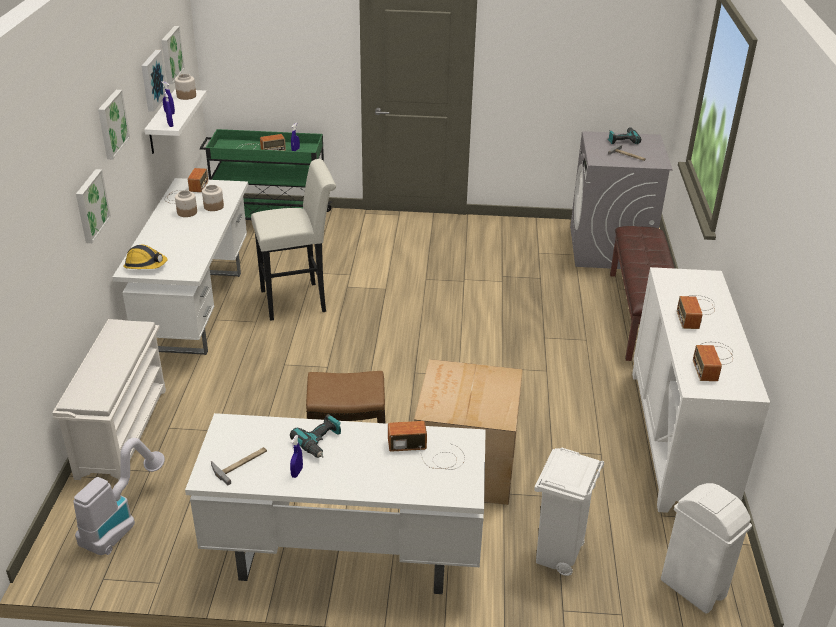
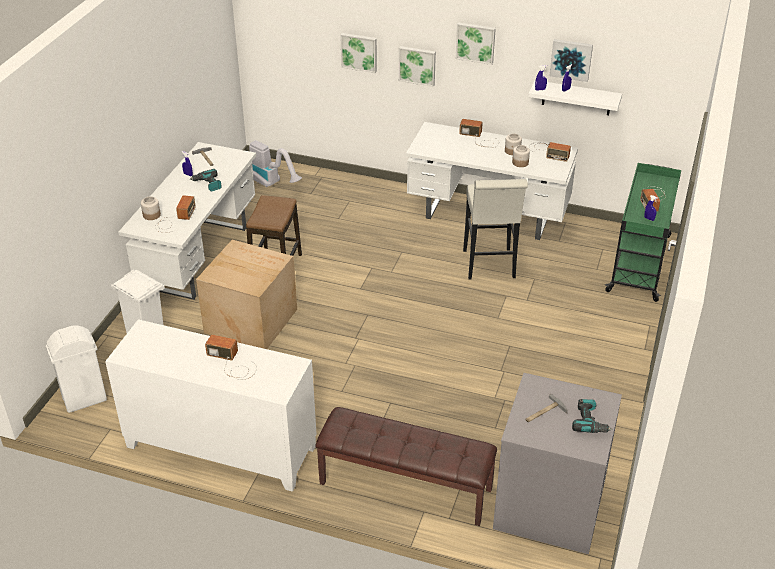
camera: 105 degrees right, 5 degrees up
white shoe rack [52,319,166,481] -> none
hard hat [124,244,168,269] -> none
picture [161,26,185,84] -> picture moved to [340,33,377,73]
jar [175,74,196,100] -> jar moved to [141,196,161,220]
radio [693,342,733,381] -> radio moved to [459,119,499,148]

